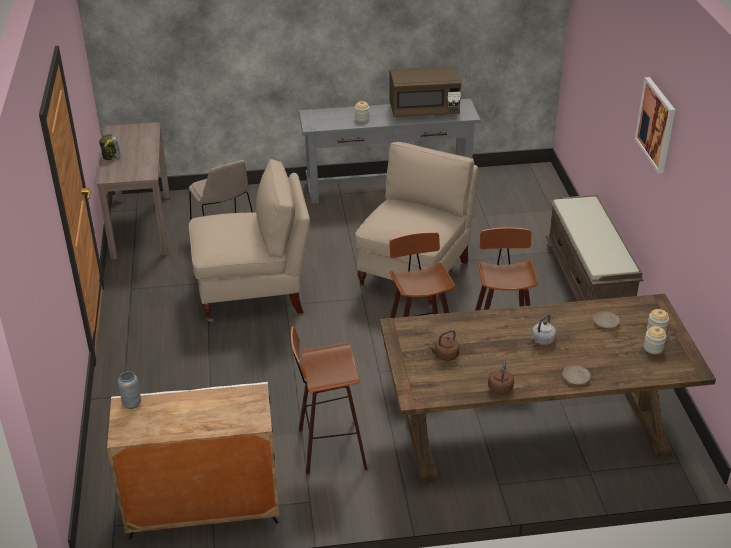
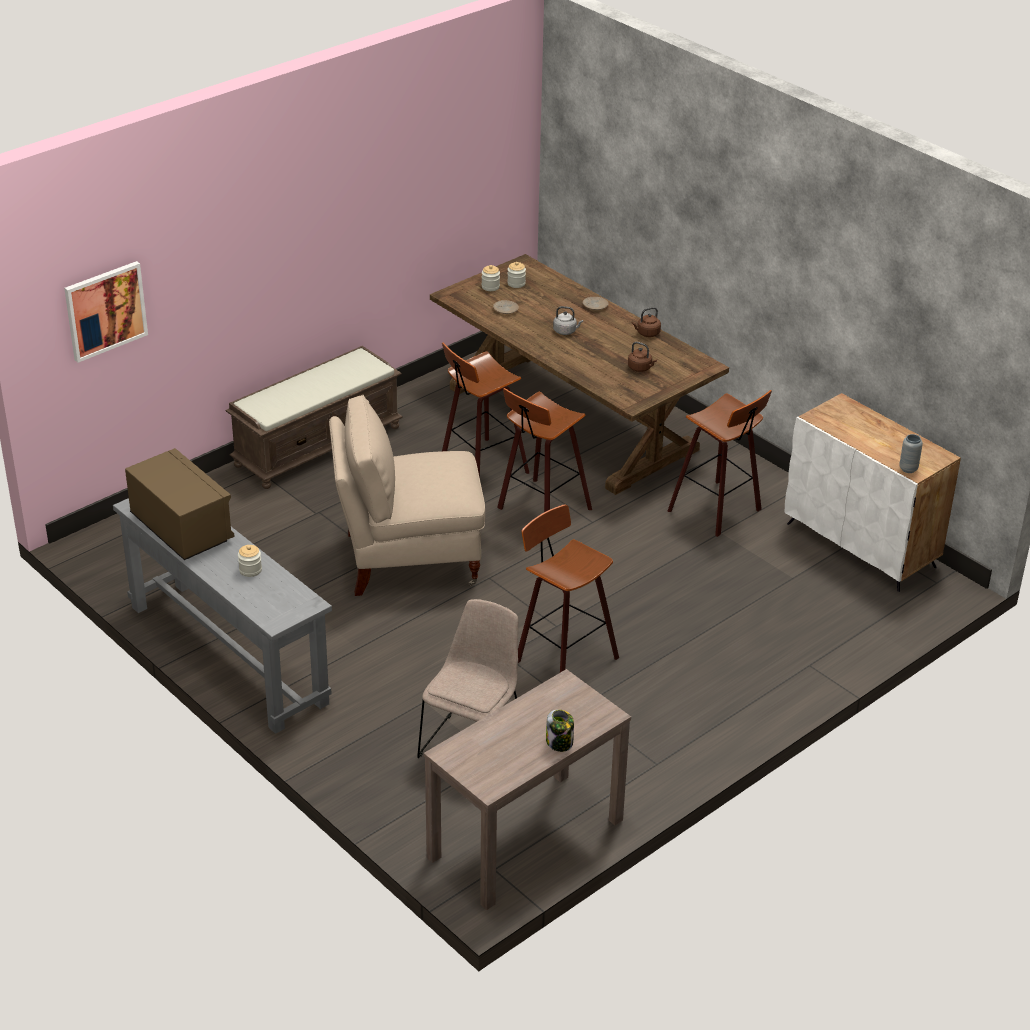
camera: 125 degrees left, 0 degrees up
beige chair [189,159,310,322] -> stool [518,504,619,673]
picture [635,77,675,174] -> picture moved to [64,261,148,363]

